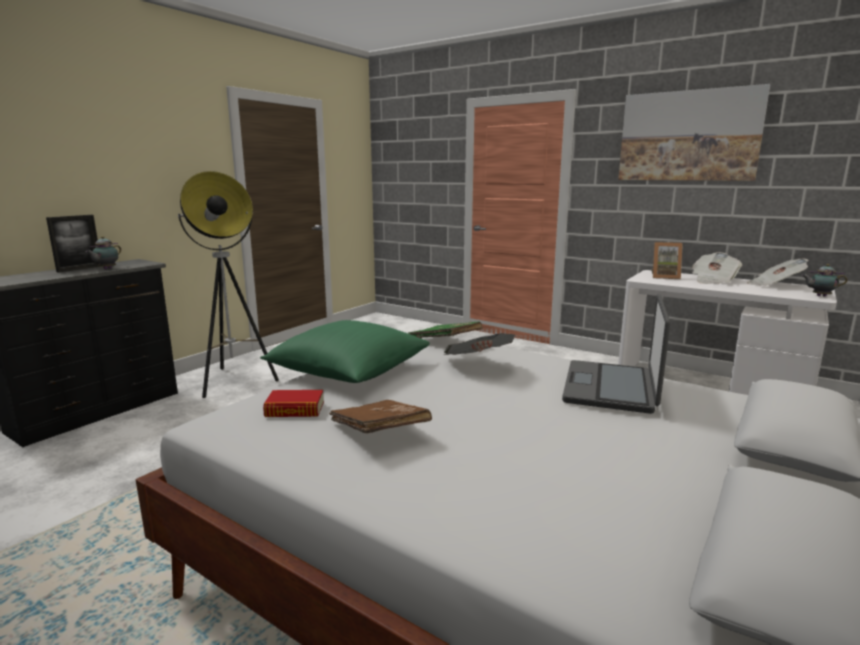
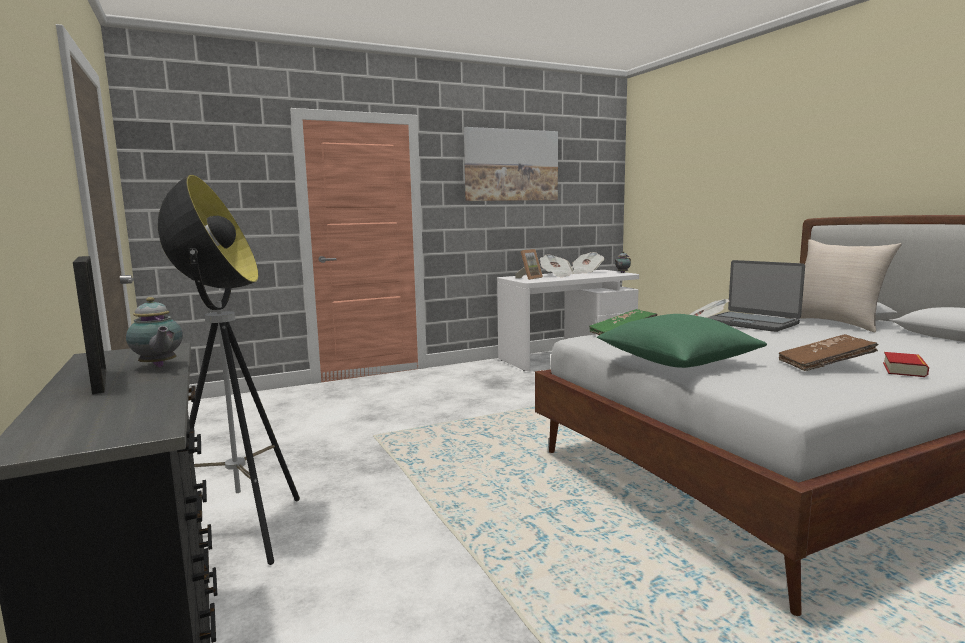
camera: 60 degrees left, 5 degrees down
book [263,390,324,417] -> book moved to [883,352,929,377]
none -> beige pillow [792,239,902,332]

